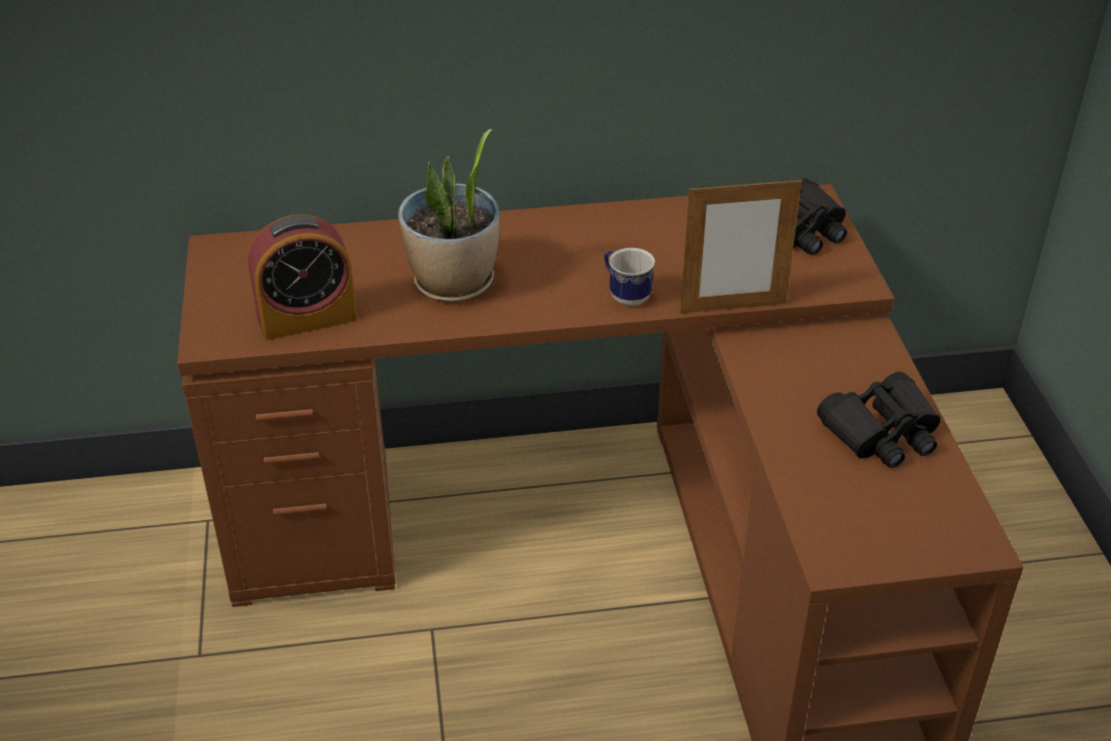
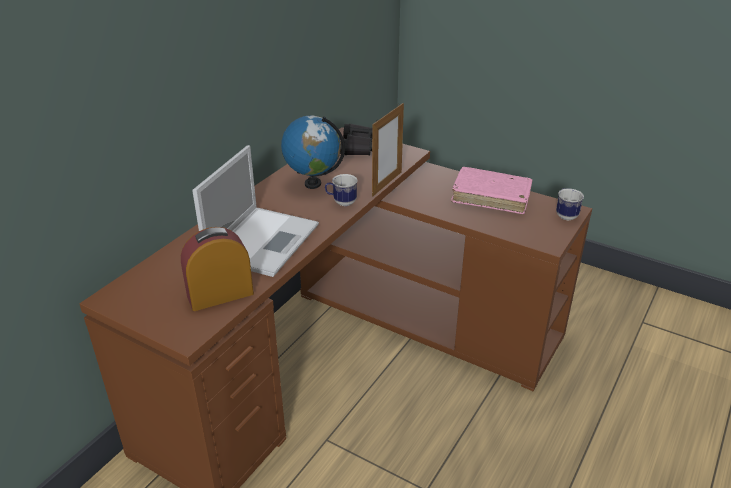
camera: 50 degrees left, 5 degrees down
alarm clock [248,214,357,340] -> alarm clock turned 135 degrees counterclockwise [181,227,254,311]
potted plant [398,129,500,303] -> laptop [192,145,319,277]
black binoculars [817,372,940,468] -> pink book [451,167,533,214]
none -> globe [281,116,345,189]
none -> mug [556,188,584,220]

